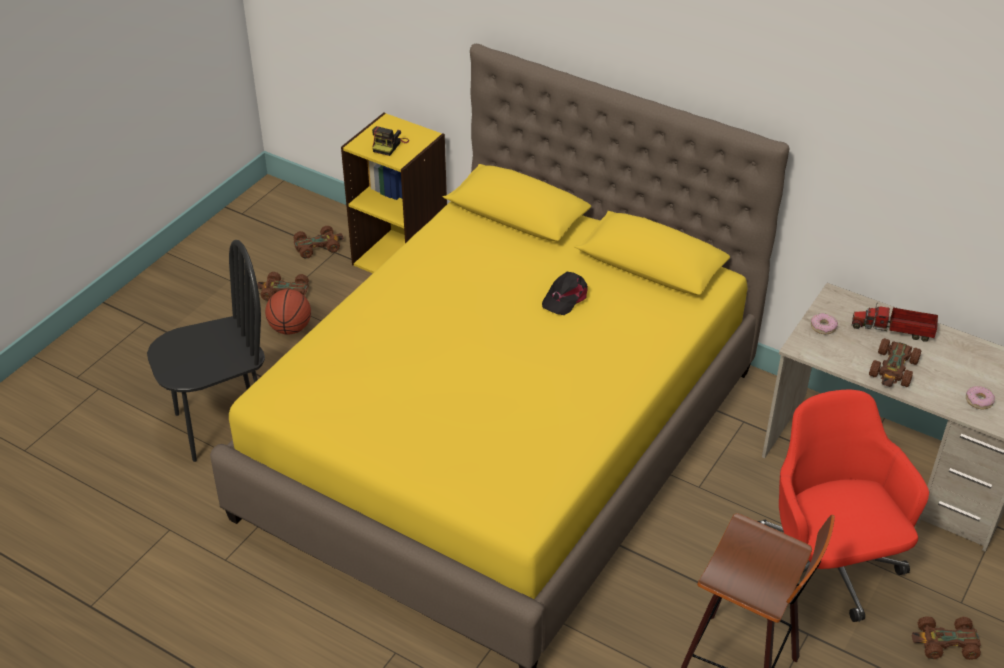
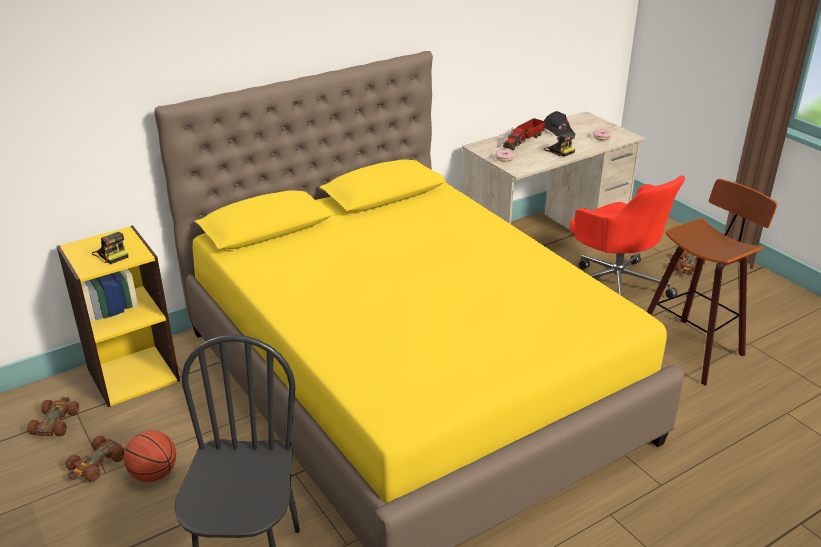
camera: 65 degrees left, 10 degrees down
black cap [542,272,588,315] -> black cap moved to [544,111,574,137]
red office chair [757,390,929,622] -> red office chair turned 135 degrees counterclockwise [570,175,685,298]
brown toy car [869,338,921,387] -> camera [543,132,575,157]

